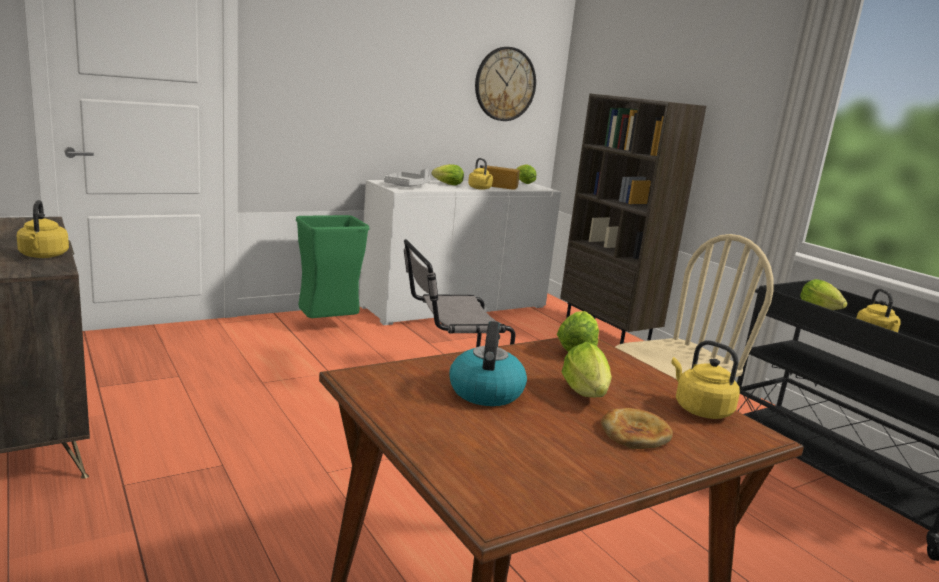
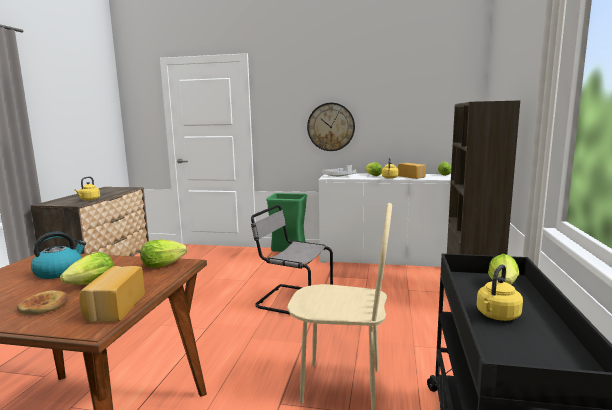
camera: 45 degrees right, 5 degrees down
wall clock [475,47,536,121] -> wall clock moved to [307,103,355,151]
yellow kettle [671,340,740,419] -> bread [79,266,145,323]

